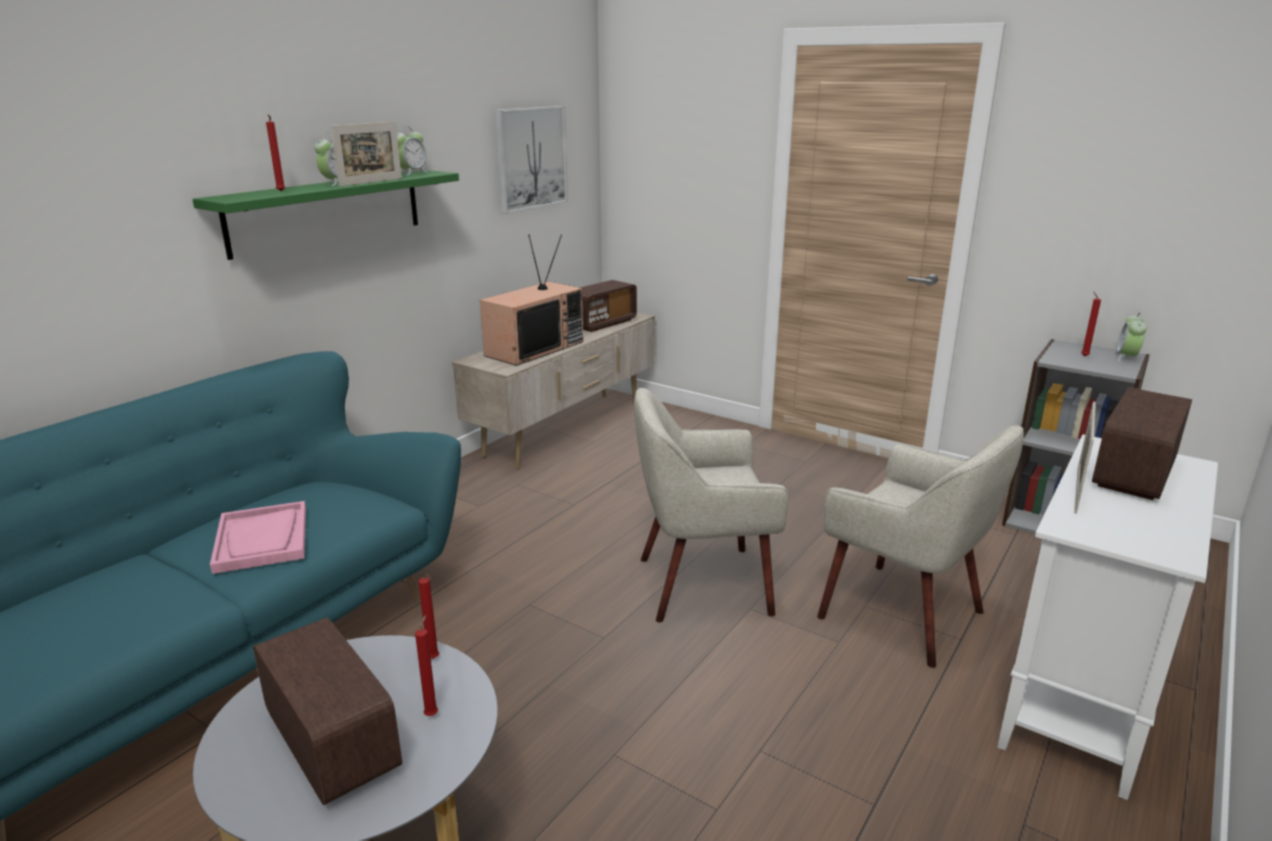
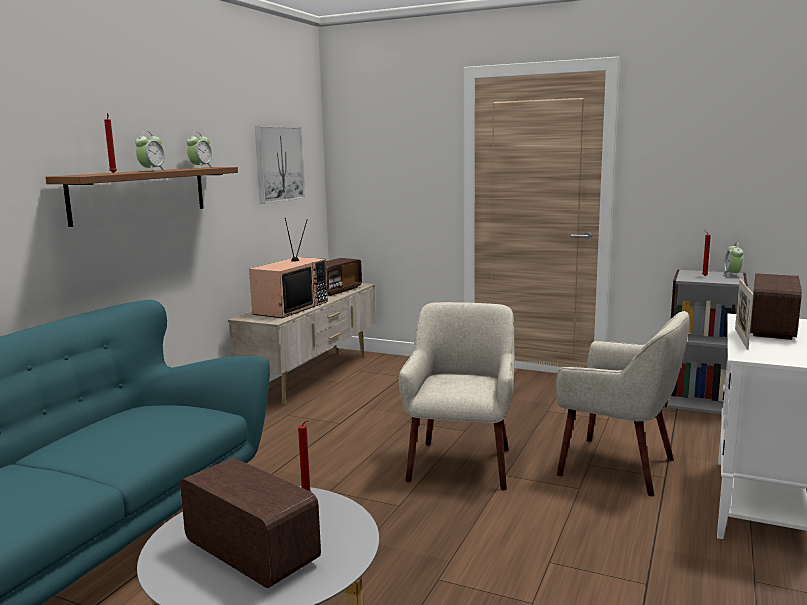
camera: 10 degrees left, 10 degrees down
green shelf [192,170,459,260] -> brown shelf [46,167,238,227]
pink tray [210,501,306,574] -> none
picture frame [331,122,402,187] -> none
red candle [415,615,438,716] -> none
beige armchair [634,388,789,622] -> beige armchair turned 120 degrees clockwise [399,302,515,490]

